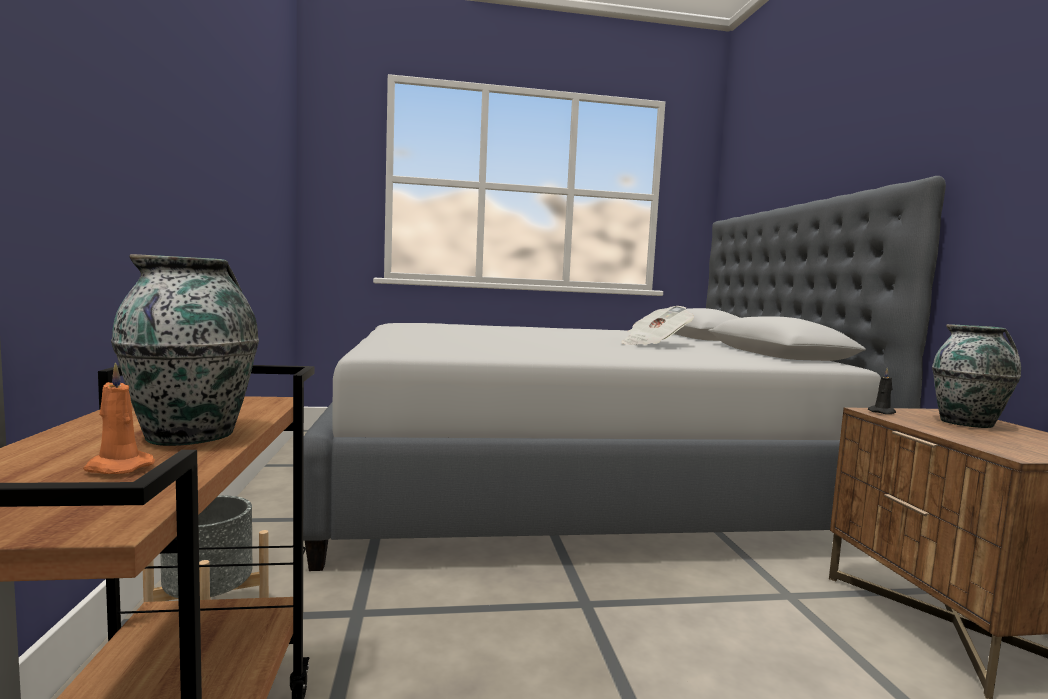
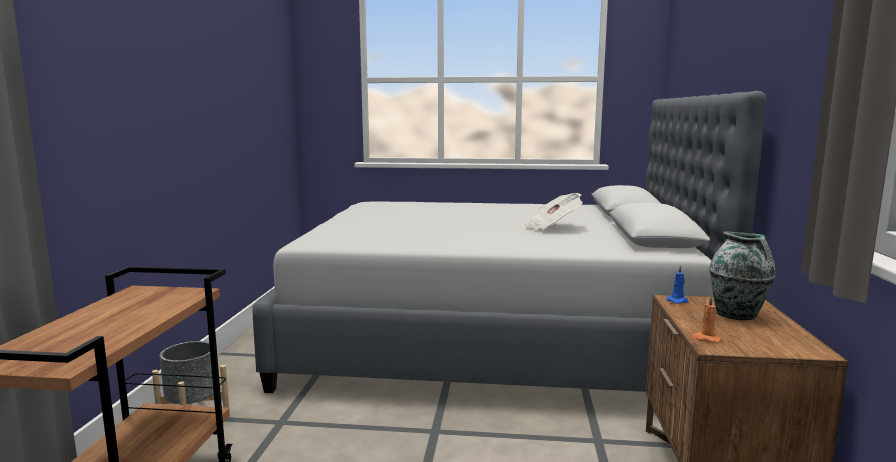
camera: 15 degrees right, 5 degrees up
orange candle [83,362,155,474] -> orange candle moved to [691,296,721,343]
vase [111,254,259,446] -> none
black candle [868,367,896,414] -> blue candle [666,265,689,303]

